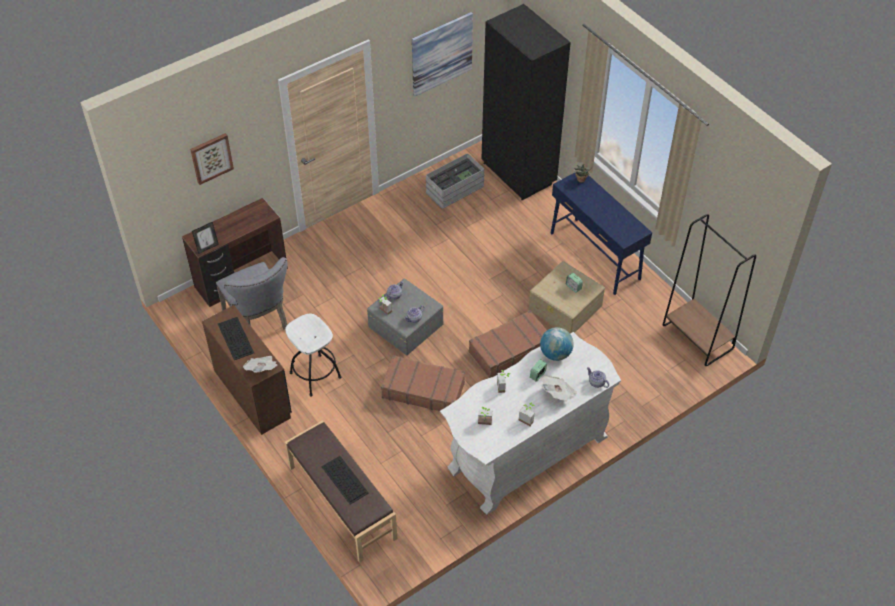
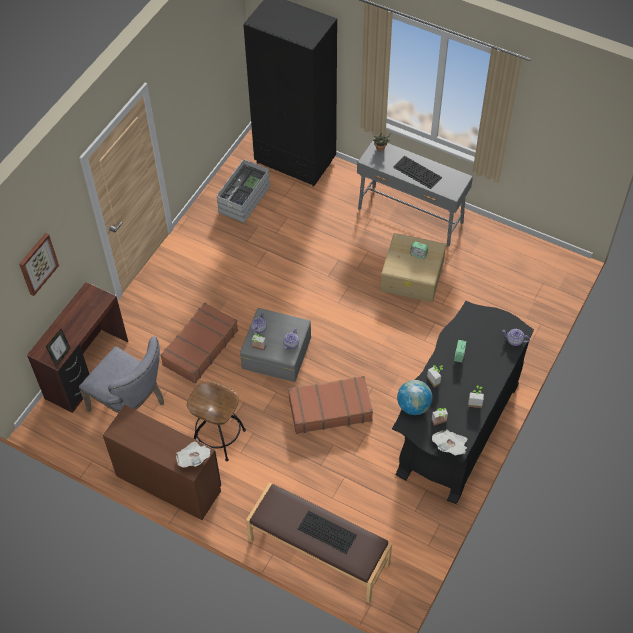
camera: 25 degrees left, 5 degrees up
keyboard [218,317,254,360] -> keyboard moved to [393,156,442,189]
white stool [285,314,341,397] -> brown stool [187,381,246,461]
picture [412,12,473,96] -> none
white dresser [440,332,621,515] -> black dresser [392,301,534,504]
brown suitcase [469,310,547,378] -> brown suitcase moved to [160,302,238,384]
globe [540,327,574,361] -> globe moved to [397,380,433,415]
newspaper [541,375,577,401] -> newspaper moved to [432,429,467,455]
blue console table [550,173,652,295] -> grey console table [357,138,473,246]
clothes rack [663,214,756,366] -> none

